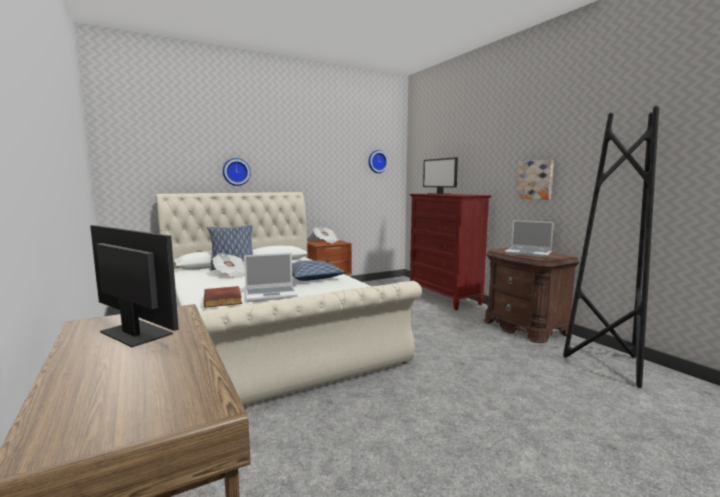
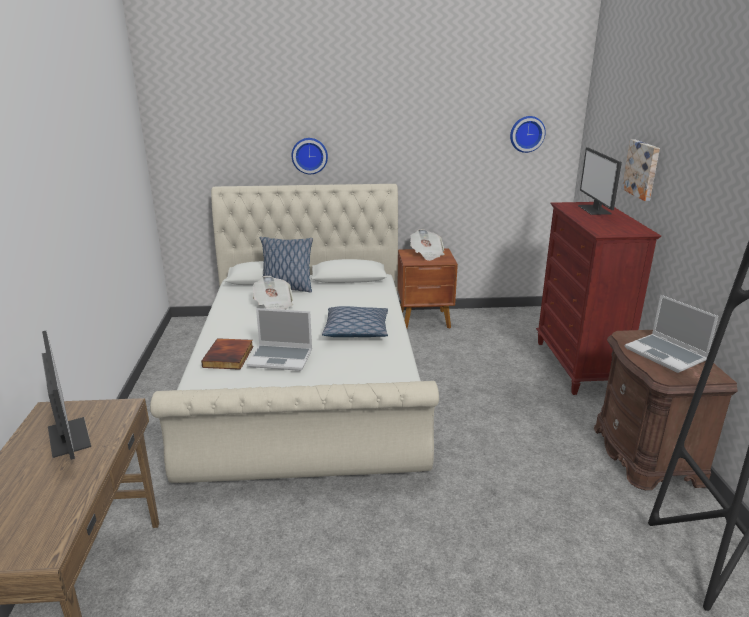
camera: 25 degrees right, 15 degrees up
picture [516,160,554,199] -> picture moved to [622,140,660,201]

